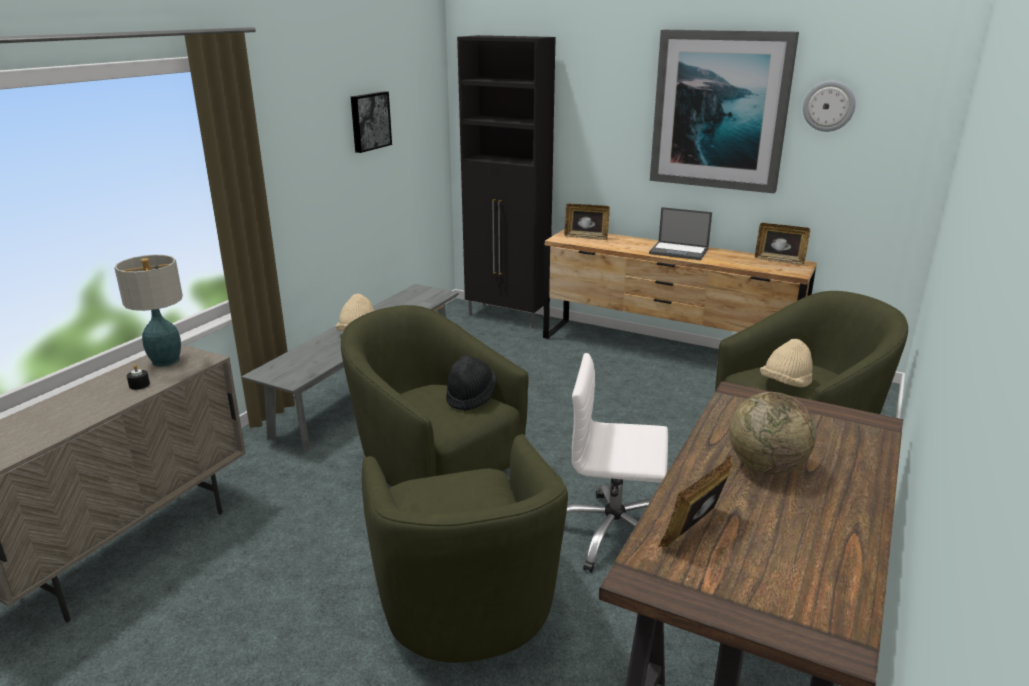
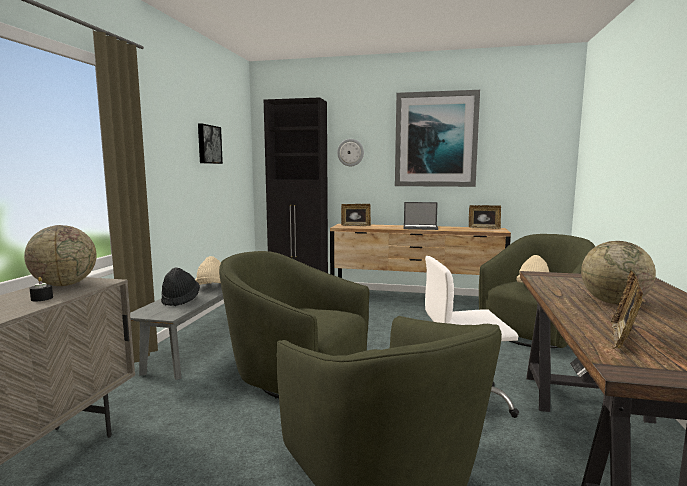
camera: 15 degrees left, 15 degrees down
table lamp [114,255,183,367] -> globe [24,225,97,286]
black hat [446,355,497,411] -> black hat moved to [161,267,200,306]
wall clock [803,81,856,132] -> wall clock moved to [337,139,364,166]

